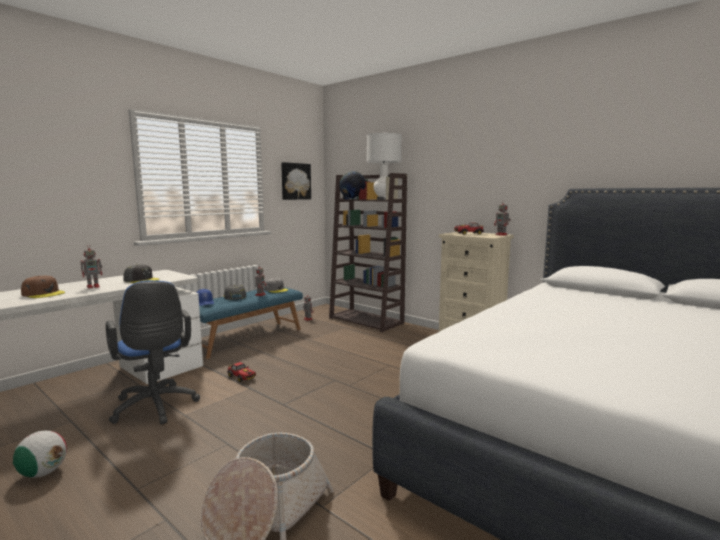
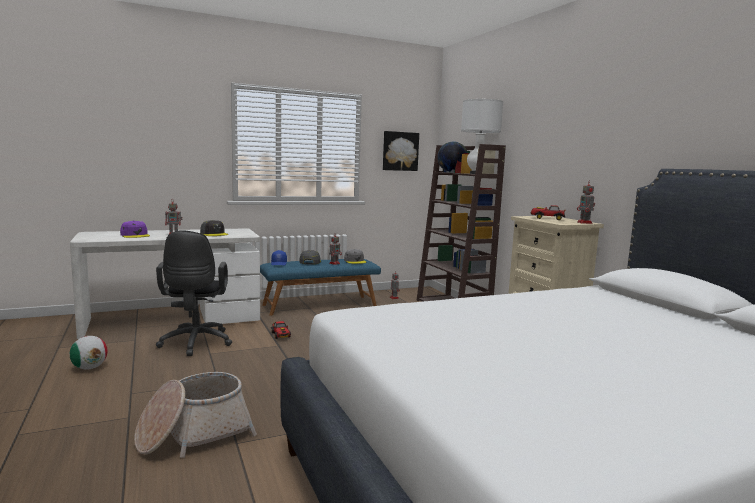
camera: 25 degrees right, 0 degrees up
brown cap [21,276,65,298] -> purple cap [120,221,150,238]
blue office chair [106,280,200,424] -> black office chair [156,230,232,356]

